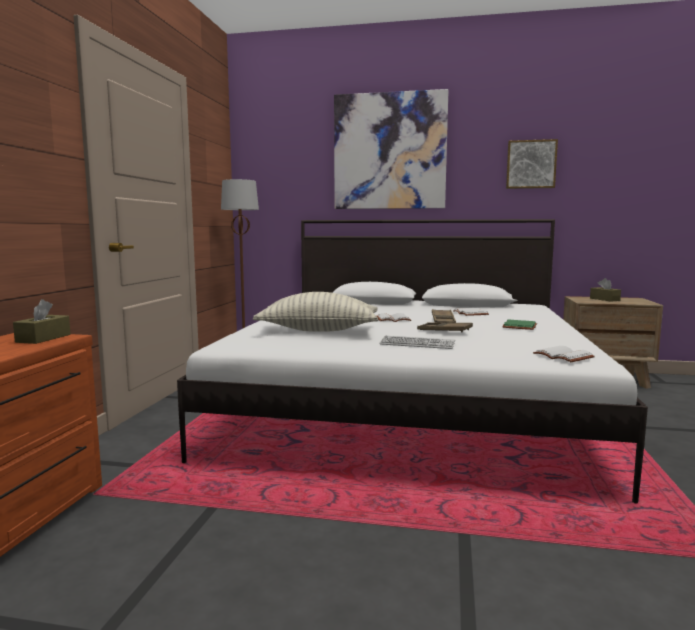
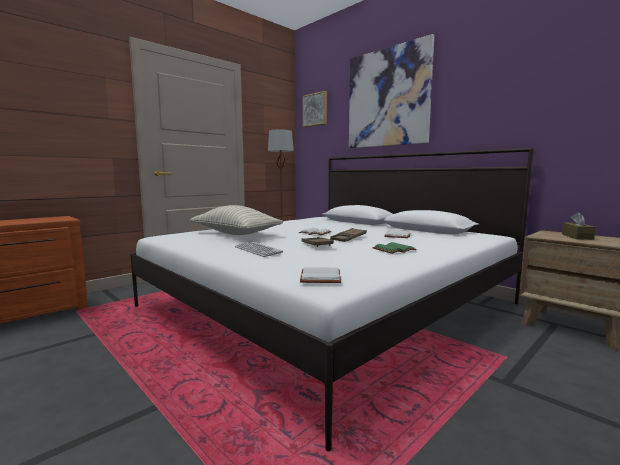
camera: 35 degrees right, 0 degrees up
brown tissue box [13,299,71,344] -> none
picture [506,139,558,189] -> picture moved to [303,91,327,127]

